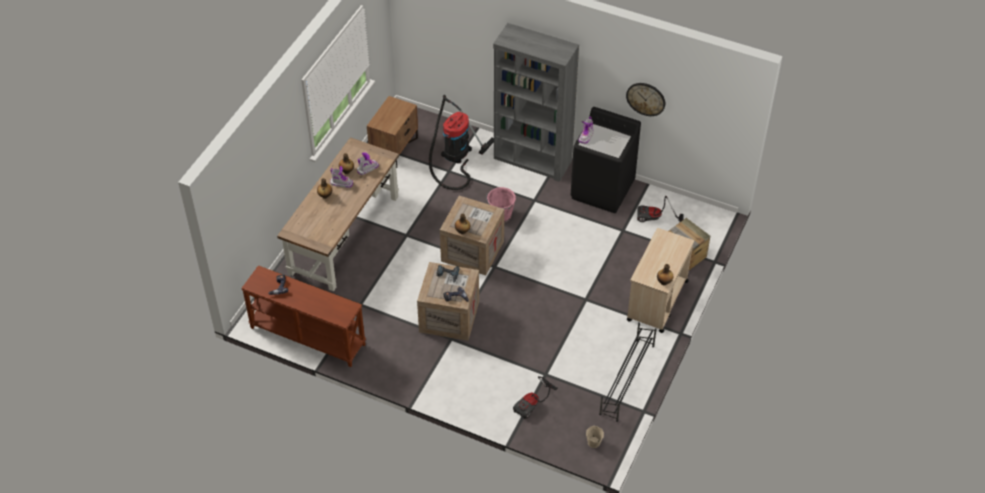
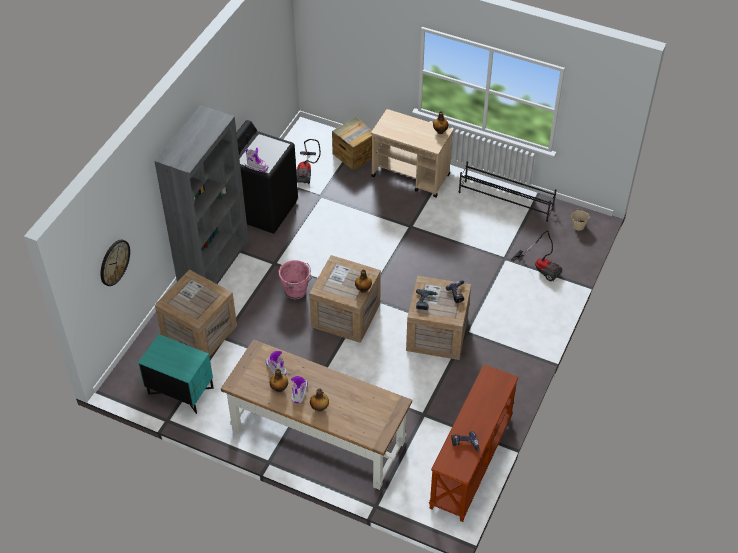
camera: 90 degrees left, 0 degrees up
brown nightstand [367,96,418,168] -> turquoise nightstand [138,334,213,414]
vacuum cleaner [429,95,494,190] -> crate [155,270,237,357]
wall clock [626,83,665,116] -> wall clock moved to [100,240,130,286]

